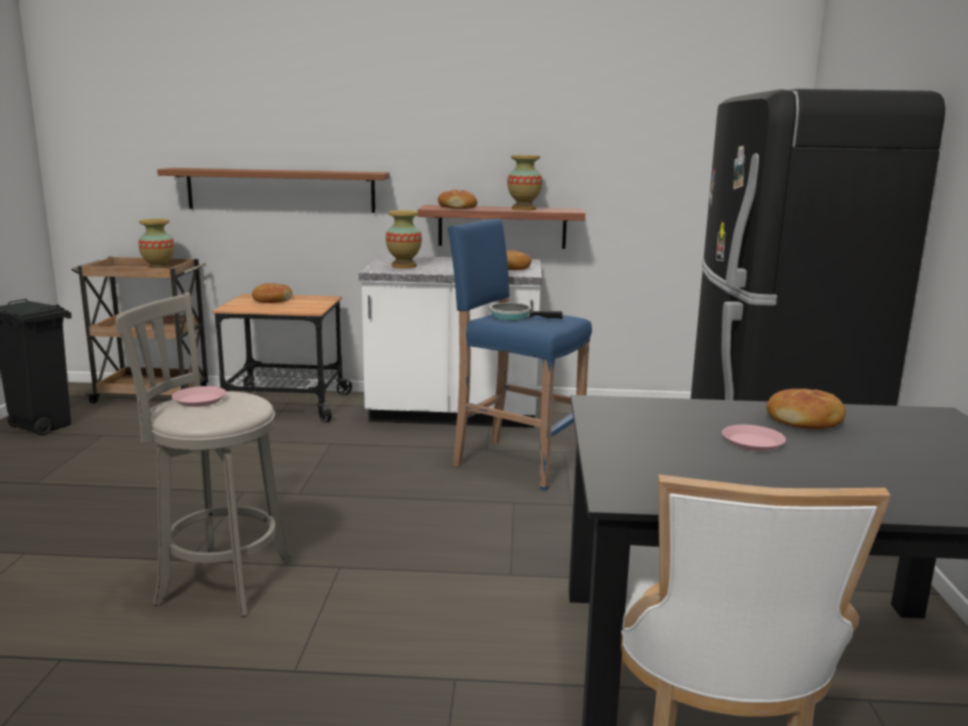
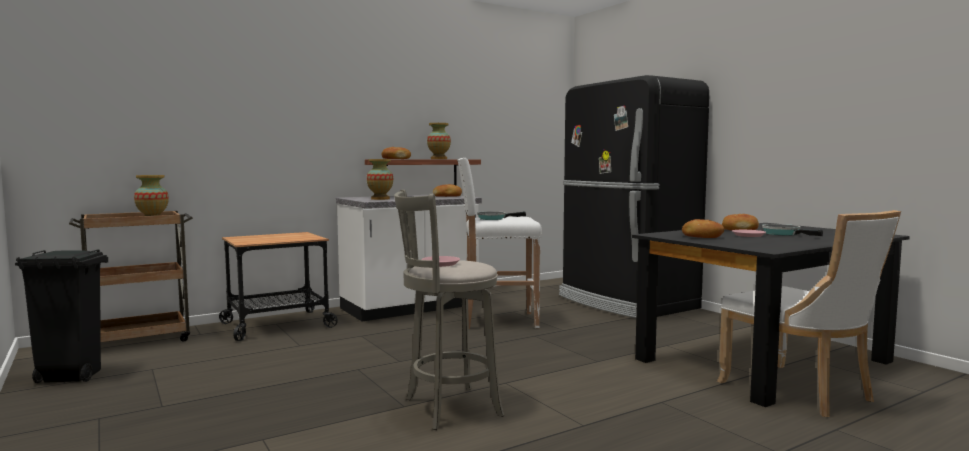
camera: 35 degrees left, 10 degrees down
brown shelf [157,168,390,213] -> none
bread [252,283,292,303] -> bread moved to [682,219,724,238]
blue stool [448,218,592,491] -> white stool [457,158,542,329]
none -> frying pan [762,224,823,236]

